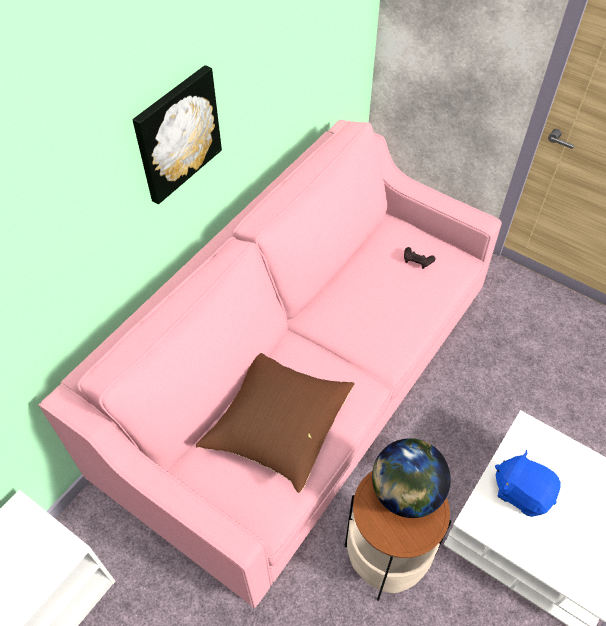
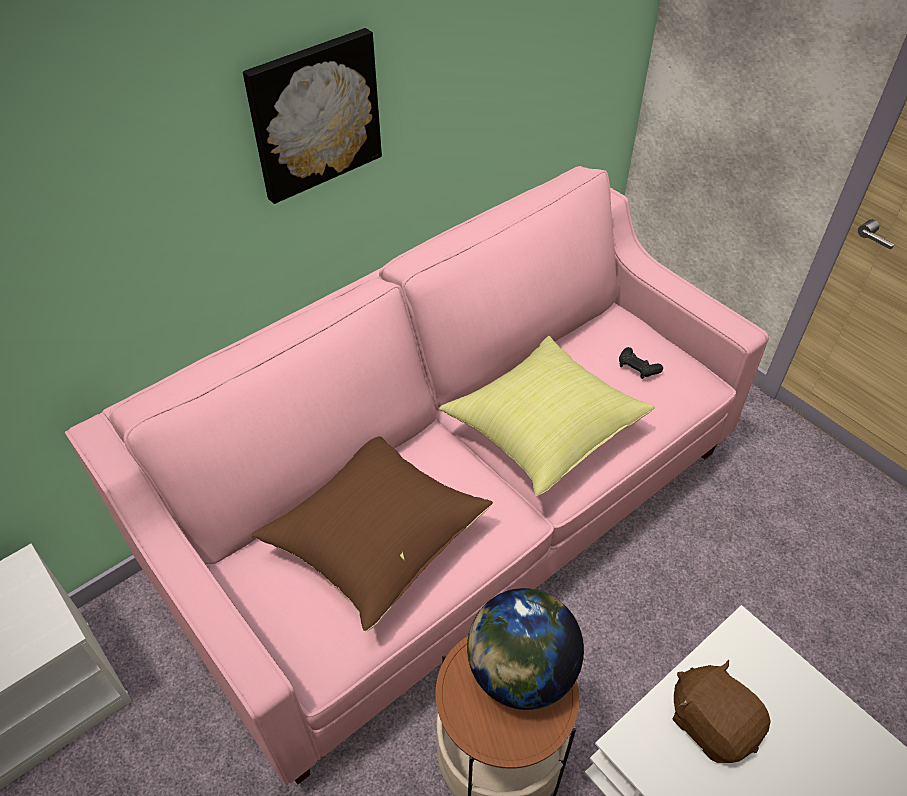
camera: 15 degrees right, 5 degrees down
blue plush toy [495,450,561,517] -> brown plush toy [672,660,771,763]
none -> yellow pillow [439,336,655,496]

